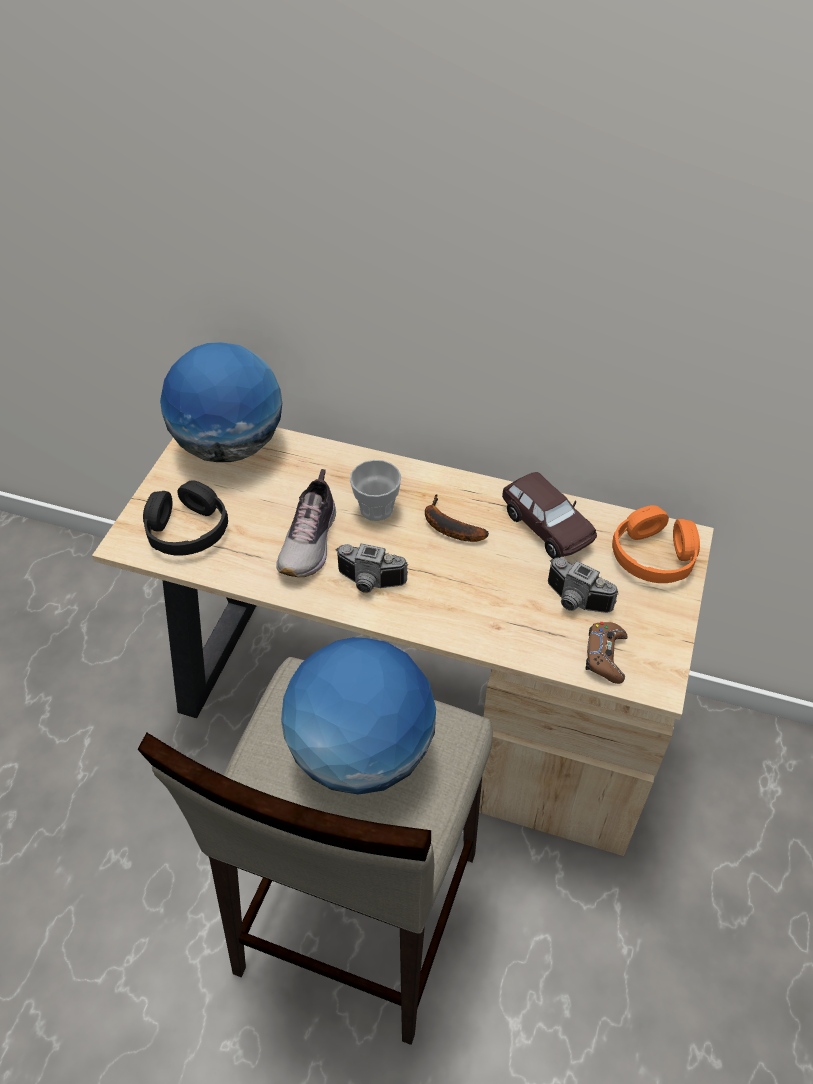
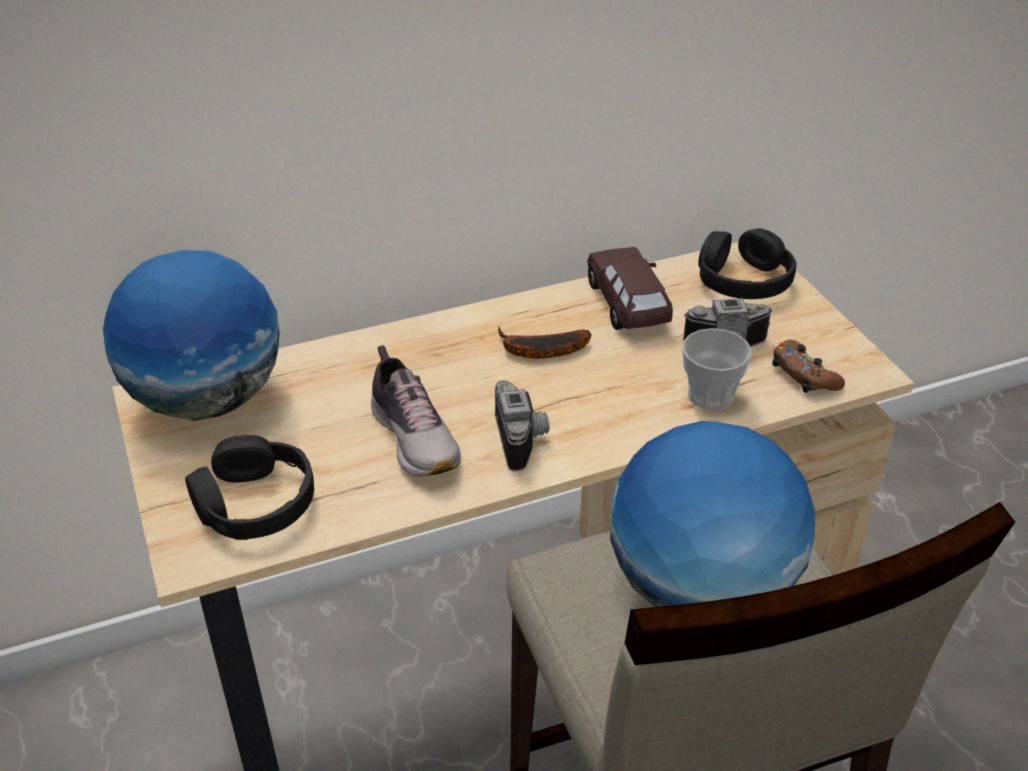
camera: 40 degrees left, 10 degrees down
camera [336,543,408,593] -> camera turned 75 degrees counterclockwise [495,381,549,471]
cup [350,460,401,521] -> cup moved to [682,328,752,410]
brown toy car [502,472,597,559] -> brown toy car turned 120 degrees counterclockwise [588,247,673,330]
orange headphones [612,505,700,583] -> black headphones [698,228,797,299]

